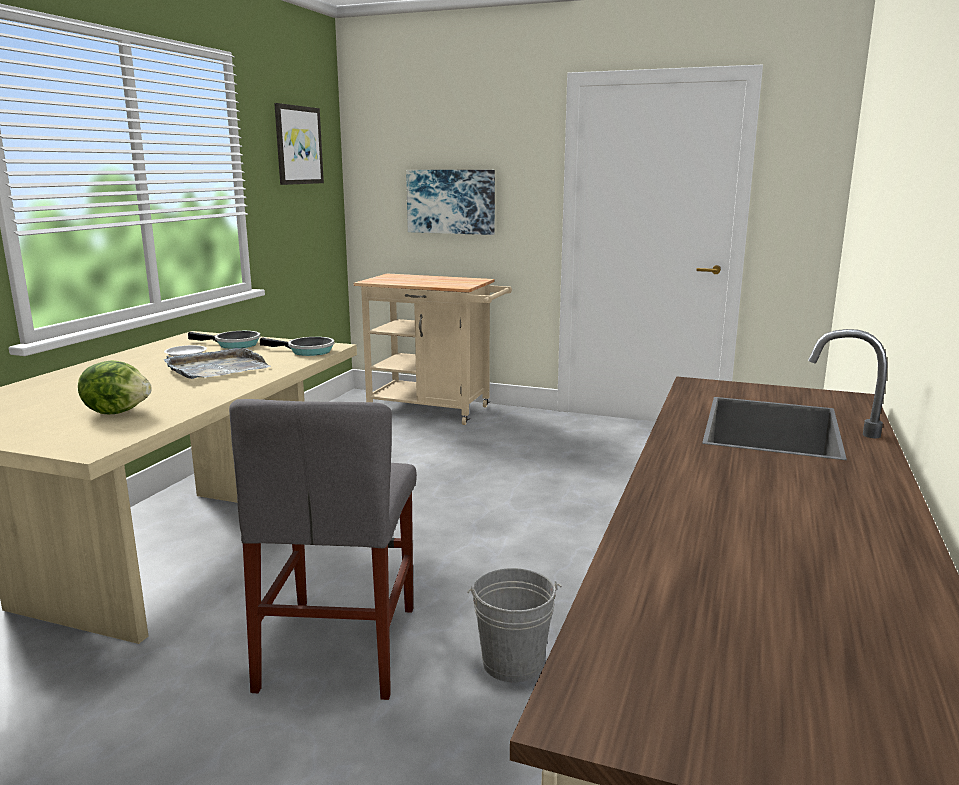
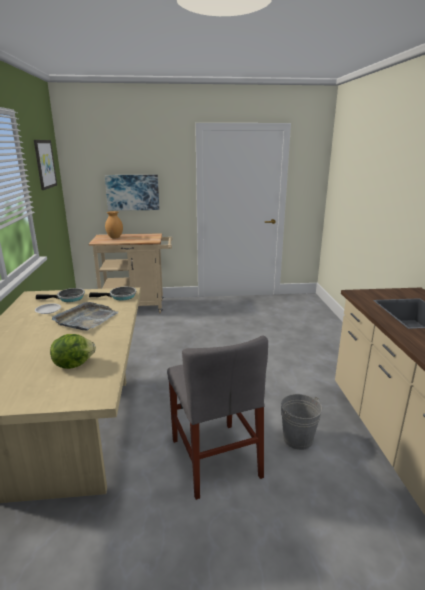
camera: 25 degrees left, 5 degrees up
none -> brown vase [105,211,123,239]

